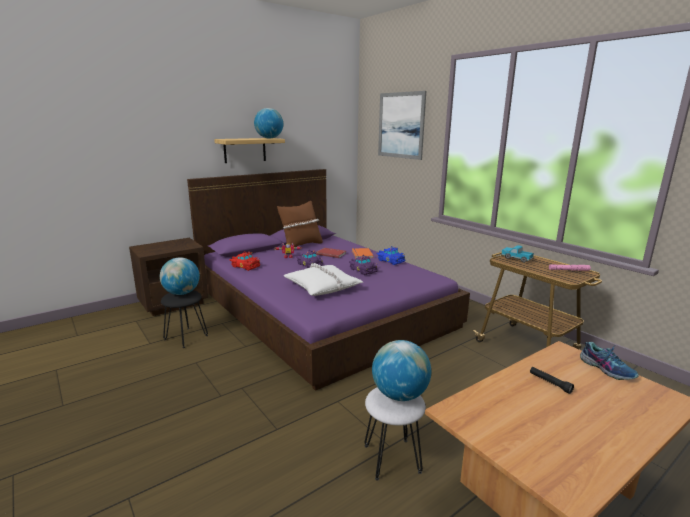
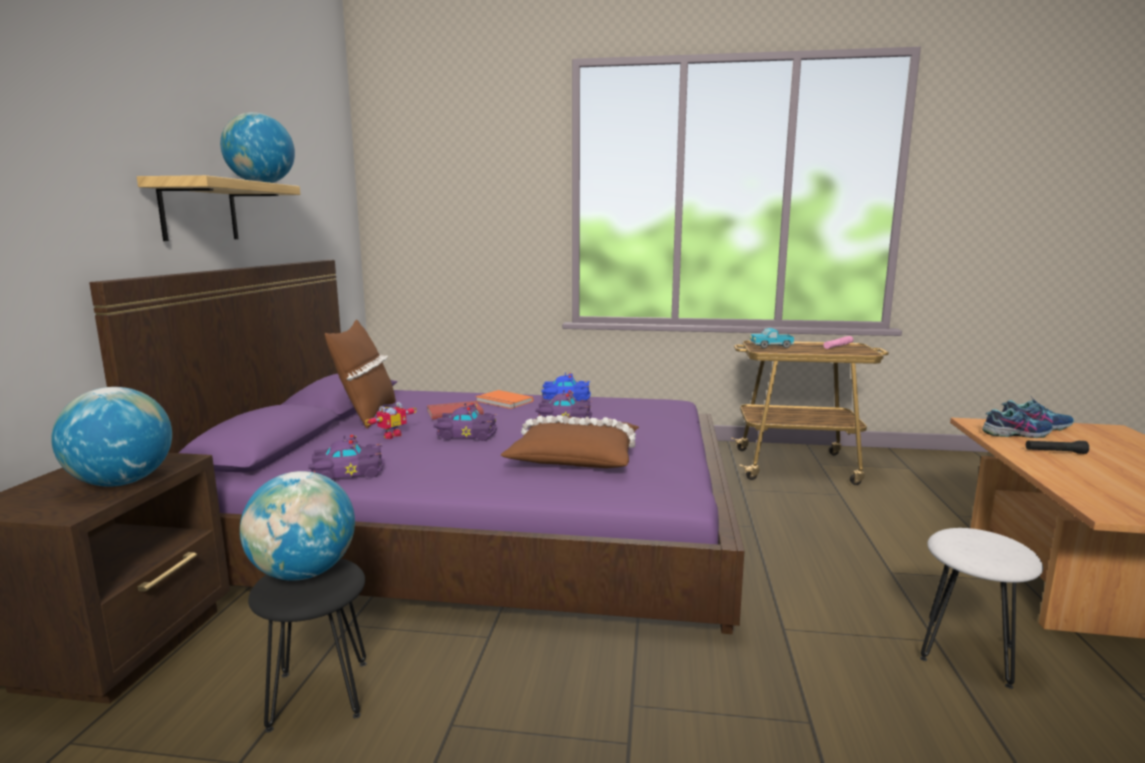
camera: 45 degrees left, 5 degrees down
red toy car [230,251,261,271] -> purple toy car [308,435,384,480]
white pillow [283,263,363,296] -> brown pillow [501,415,639,468]
globe [372,340,431,401] -> globe moved to [51,387,172,487]
picture [378,91,426,160] -> none
none -> shoe [982,405,1053,438]

